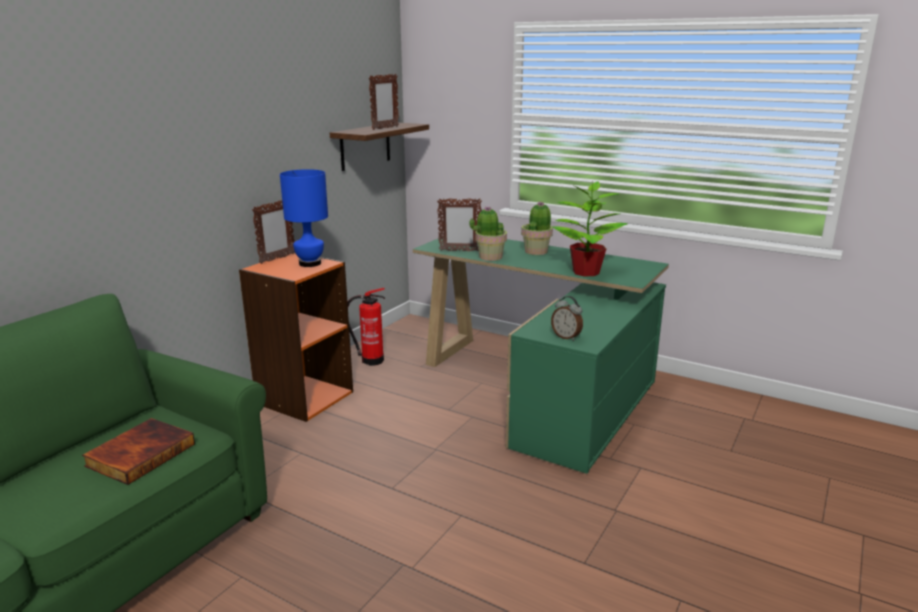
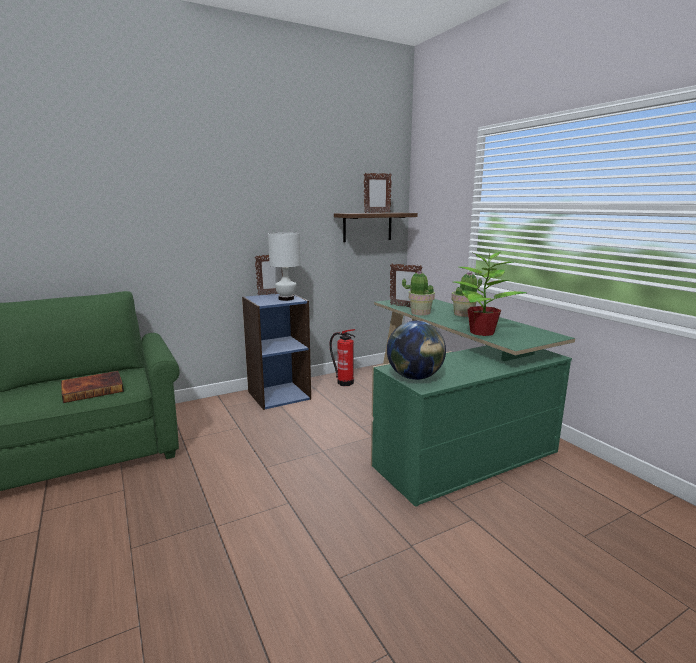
camera: 30 degrees right, 5 degrees down
orange bookcase [239,252,353,422] -> blue bookcase [242,294,311,410]
blue table lamp [280,169,328,267] -> white table lamp [268,232,300,301]
alarm clock [551,296,583,341] -> globe [387,321,446,380]

